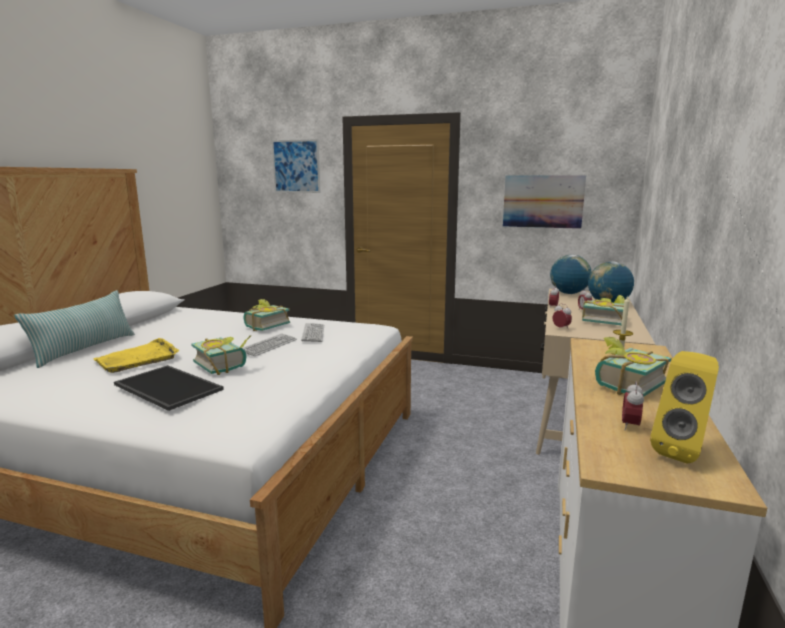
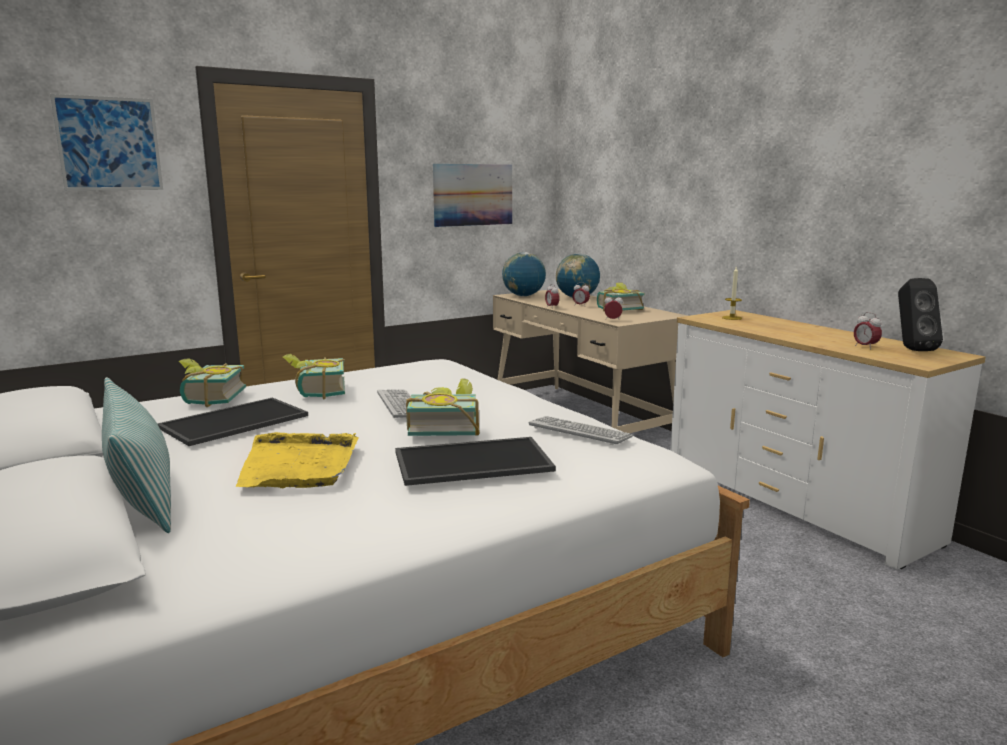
camera: 50 degrees left, 0 degrees up
keyboard [301,323,324,342] -> keyboard moved to [529,416,633,445]
book [595,337,671,397] -> book moved to [179,358,246,407]
yellow speaker [650,351,719,463] -> black speaker [898,278,943,351]
none -> tray [157,397,308,446]

